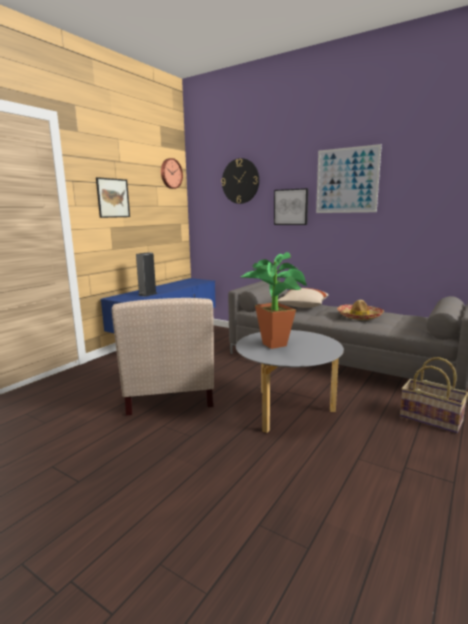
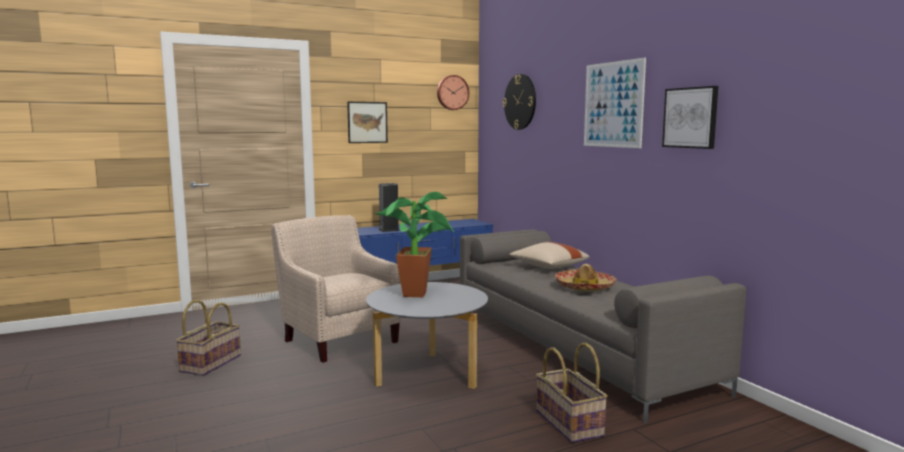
camera: 30 degrees right, 5 degrees down
beige armchair [112,298,214,415] -> beige armchair turned 120 degrees clockwise [271,215,401,363]
picture [274,188,308,225] -> picture moved to [662,86,718,149]
none -> basket [176,300,241,376]

